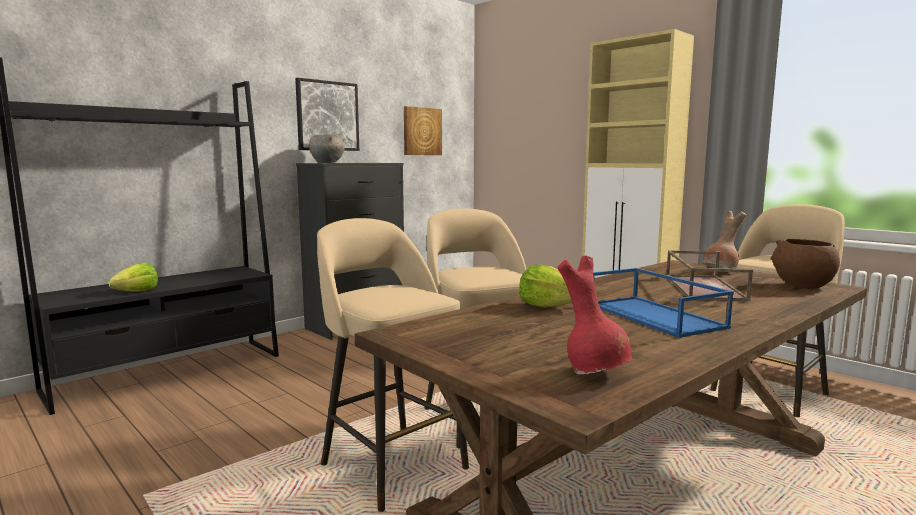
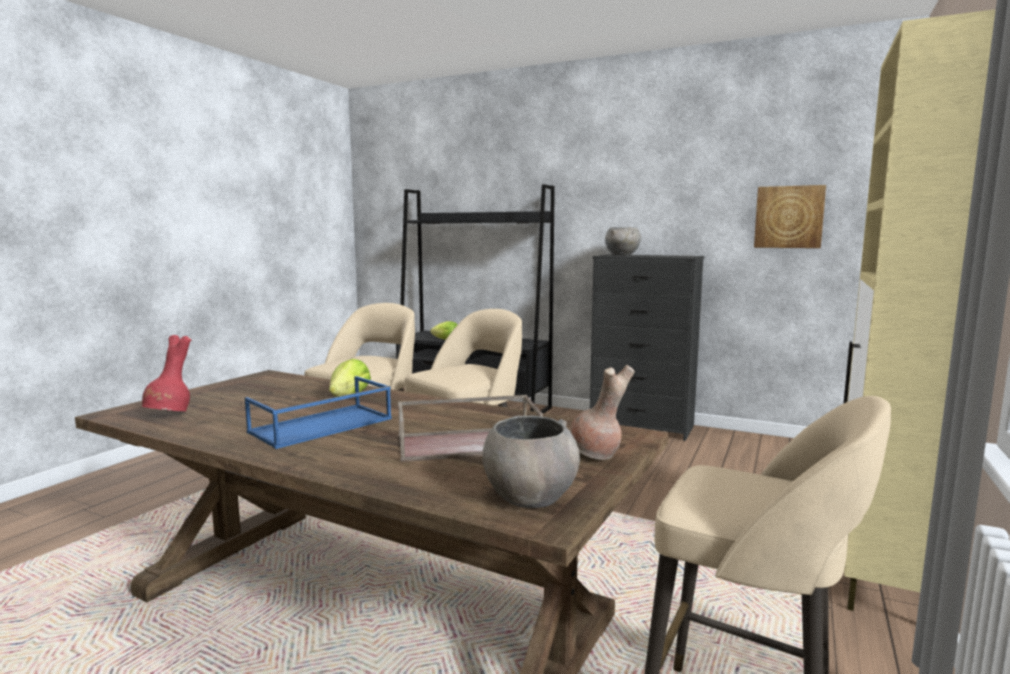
camera: 70 degrees right, 0 degrees up
picture [295,78,359,151] -> none
brown bowl [770,239,840,289] -> grey bowl [483,415,580,508]

